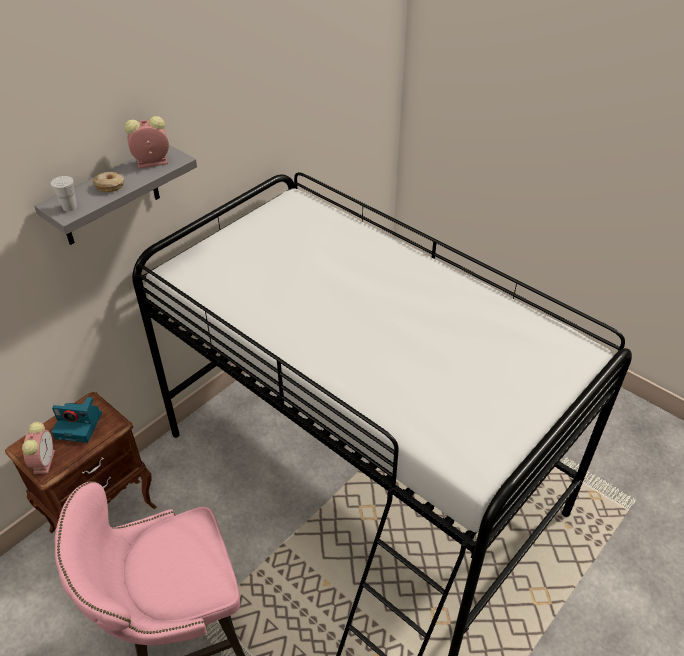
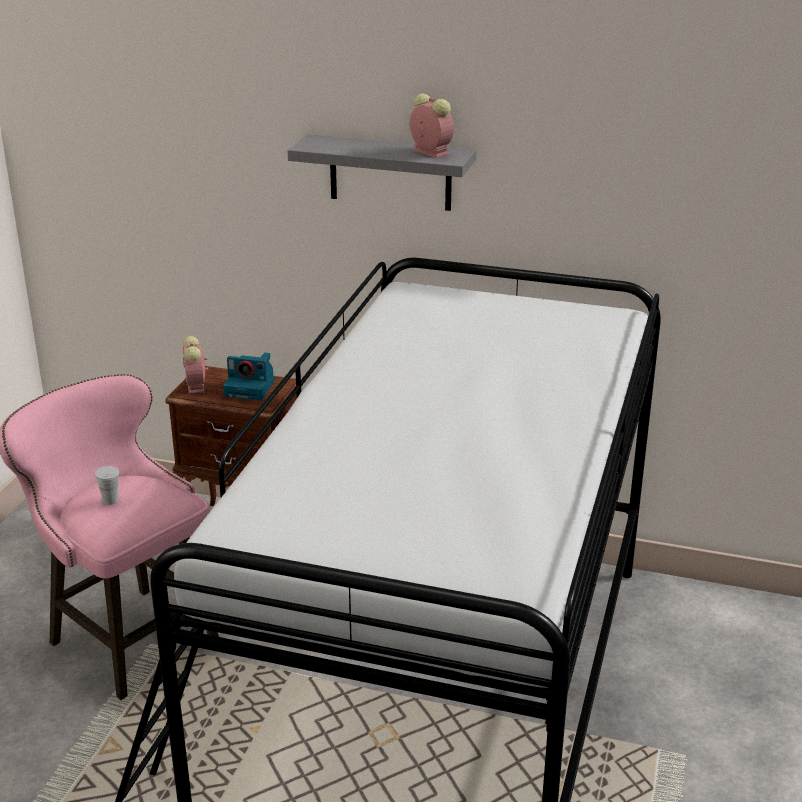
camera: 65 degrees right, 15 degrees down
alarm clock [22,422,55,474] -> alarm clock turned 105 degrees clockwise [183,336,208,394]
white cup [51,176,77,211] -> white cup moved to [95,466,119,505]
camera [52,397,102,443] -> camera turned 60 degrees counterclockwise [223,353,275,400]
donut [93,172,124,192] -> none

